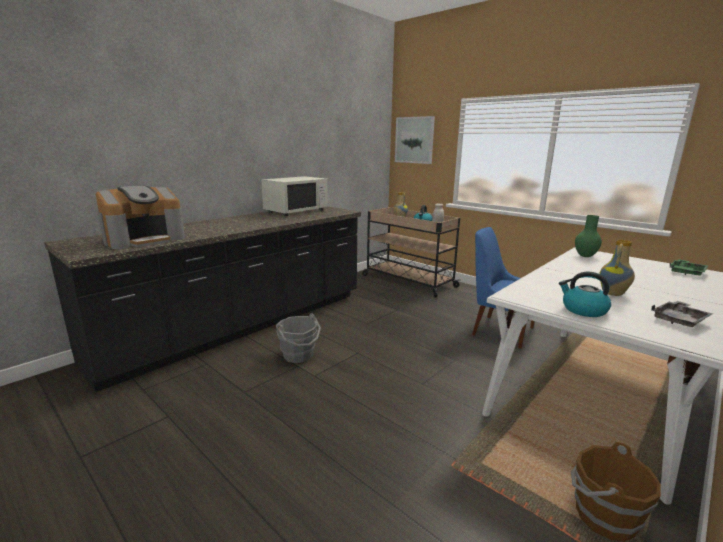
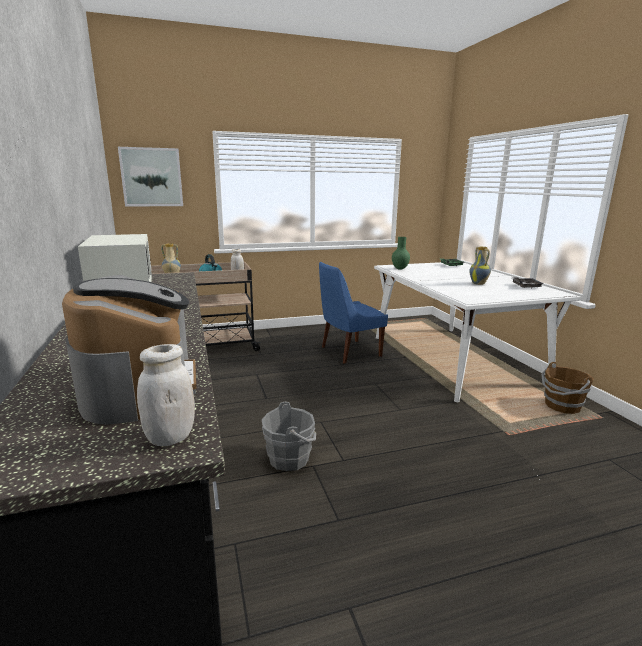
camera: 60 degrees left, 0 degrees up
kettle [559,272,611,317] -> none
none -> white jar [137,344,195,446]

